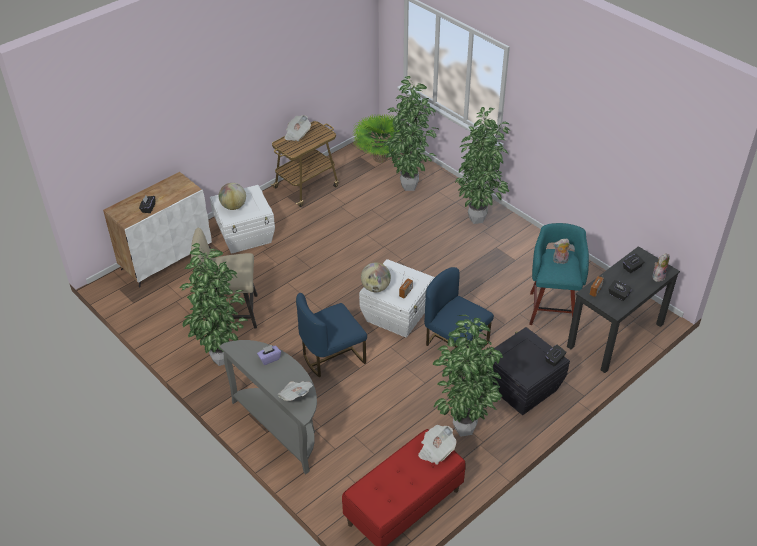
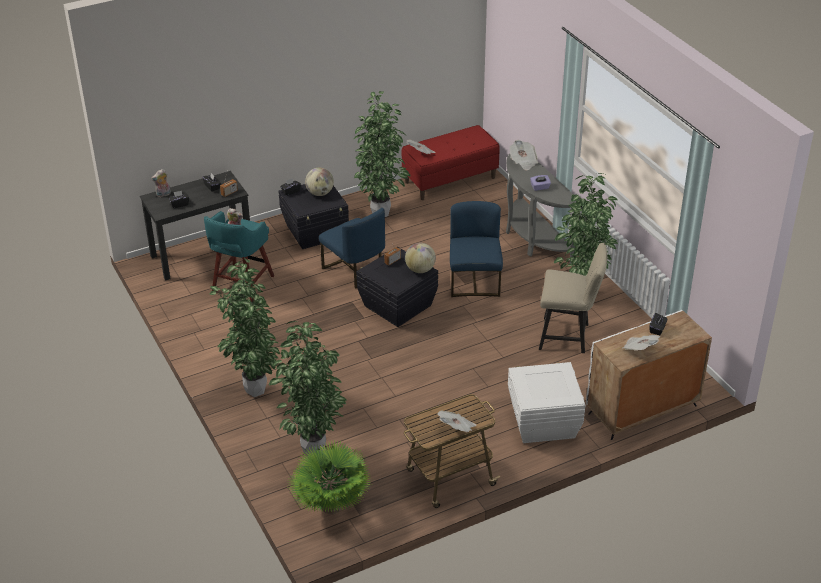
camera: 165 degrees left, 5 degrees down
globe [219,183,246,210] -> globe moved to [305,168,334,196]
blue chair [296,293,367,377] -> blue chair turned 75 degrees counterclockwise [450,201,503,297]
white storage box [359,259,435,338] -> black storage box [356,247,438,327]
none -> newspaper [623,335,660,350]

